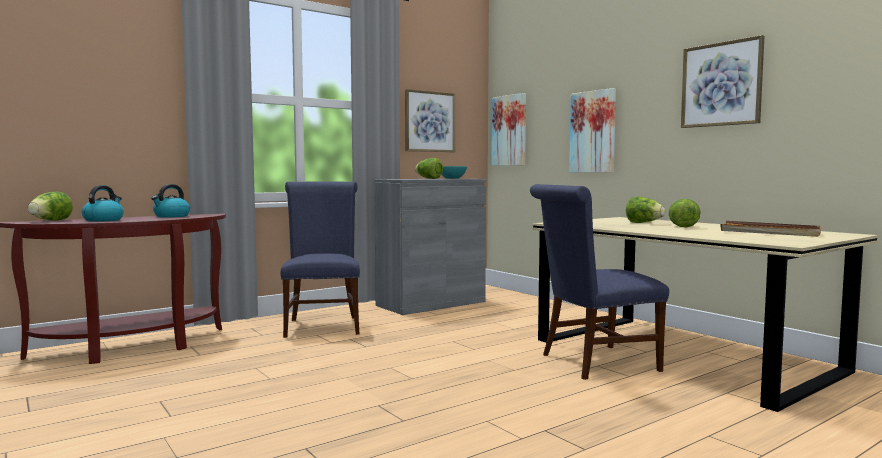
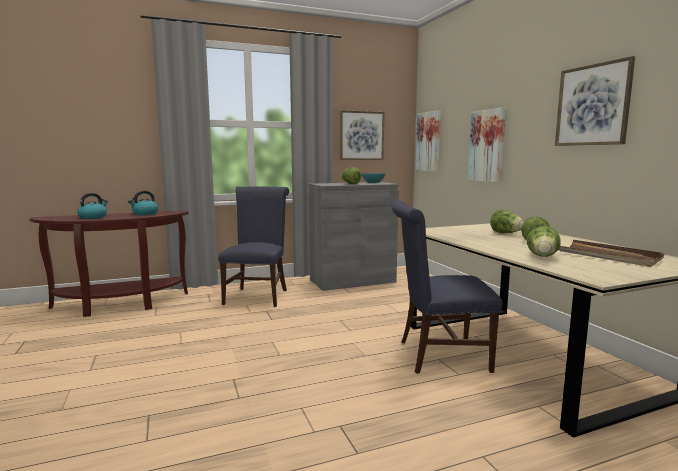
camera: 15 degrees right, 5 degrees up
lettuce [28,192,73,221] -> lettuce moved to [527,226,560,257]

